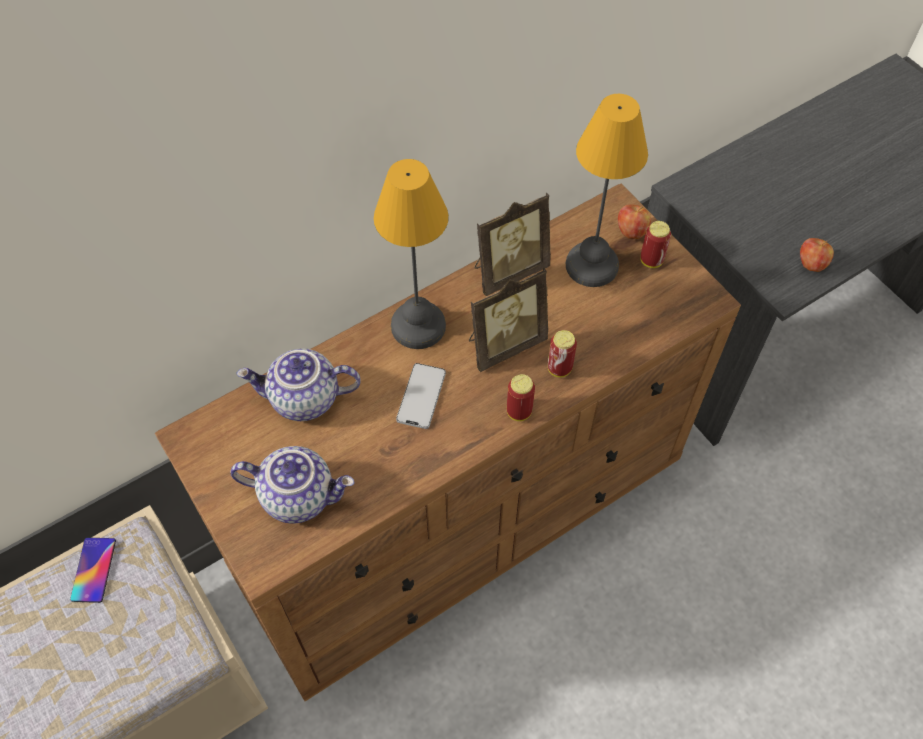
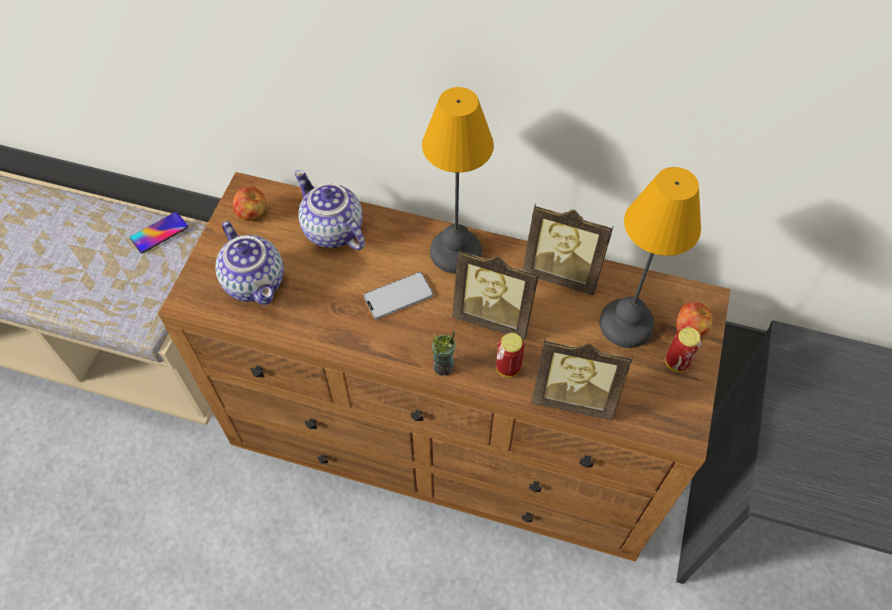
camera: 50 degrees right, 0 degrees up
can [507,374,535,421] -> cup [432,330,456,376]
apple [800,238,834,272] -> apple moved to [233,187,266,221]
none -> picture frame [531,338,633,421]

